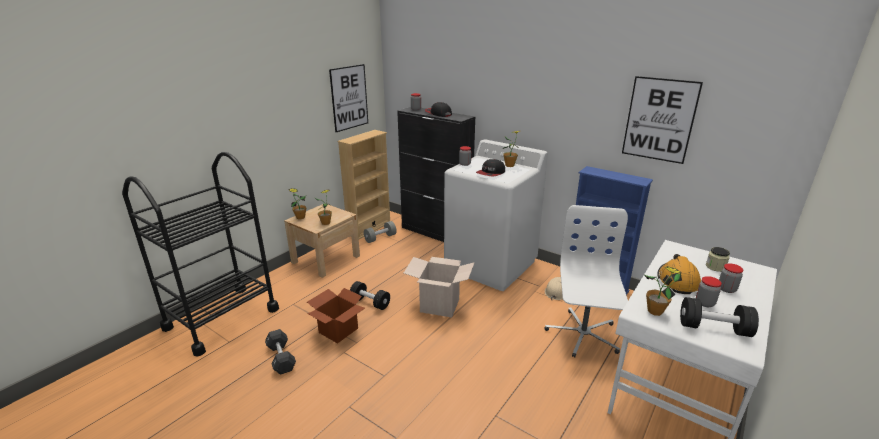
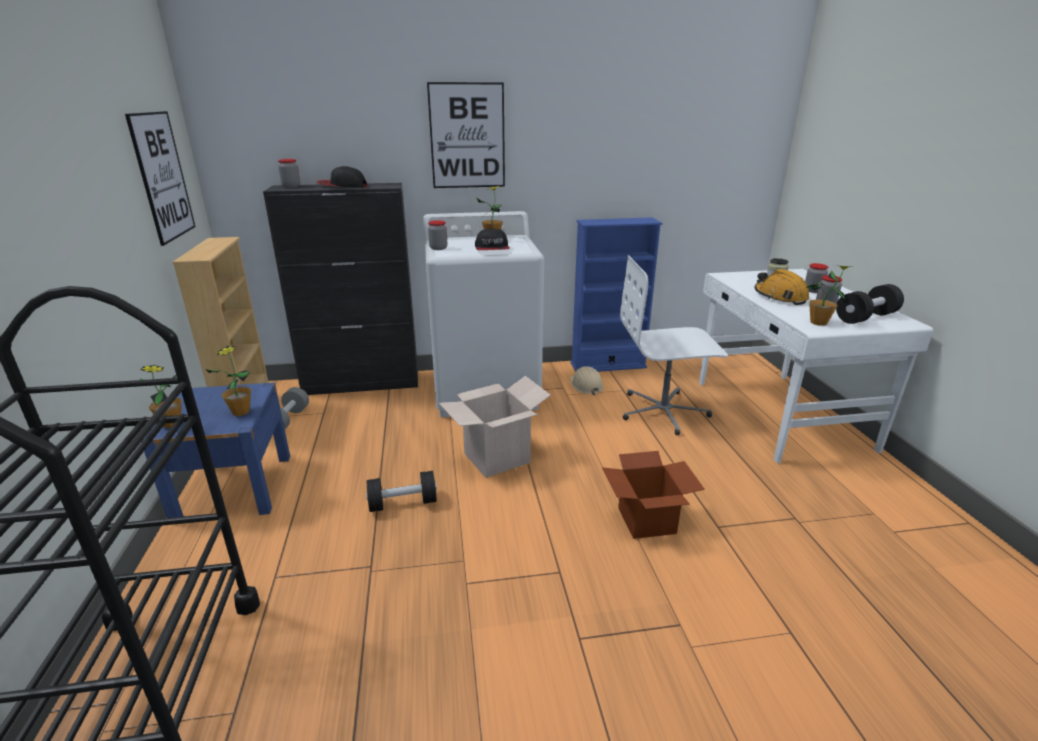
camera: 45 degrees left, 0 degrees up
black dumbbell [265,329,296,375] -> none
beige nightstand [284,203,360,278] -> blue nightstand [141,382,290,518]
cardboard box [307,288,365,344] -> cardboard box moved to [602,451,705,539]
white office chair [545,205,628,358] -> white office chair turned 60 degrees counterclockwise [620,255,728,435]
picture [622,76,703,164] -> picture moved to [427,82,505,188]

